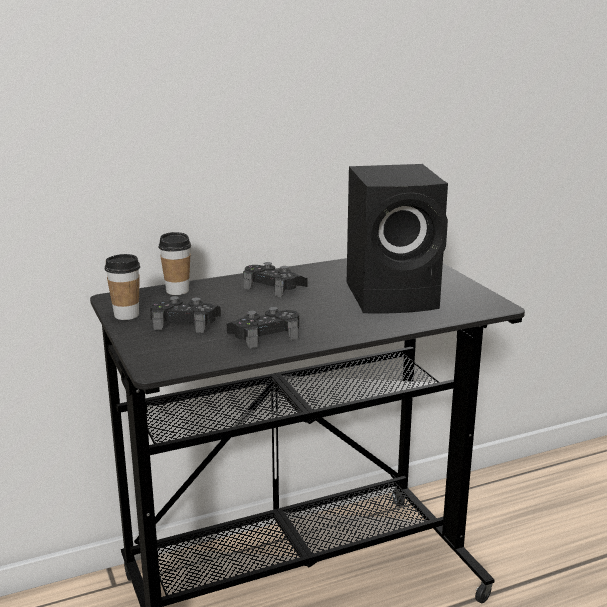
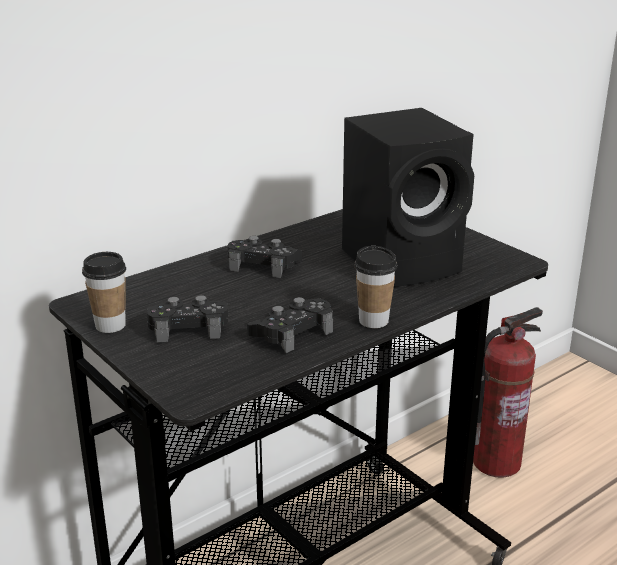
camera: 15 degrees left, 5 degrees up
cup [159,232,191,295] -> cup moved to [354,246,397,328]
none -> fire extinguisher [473,307,543,478]

